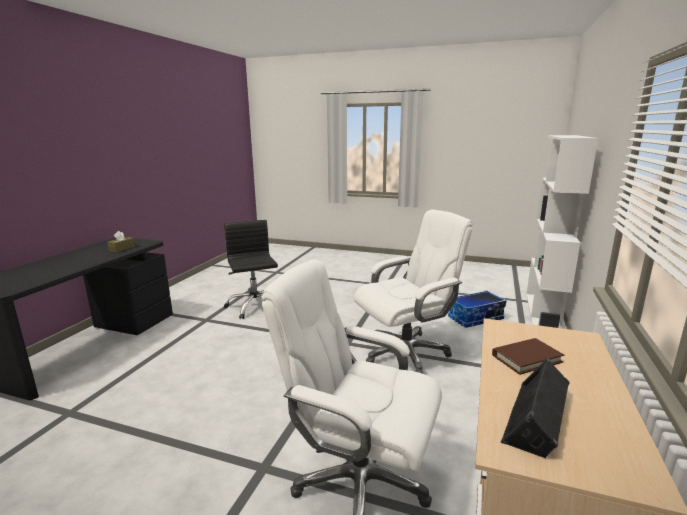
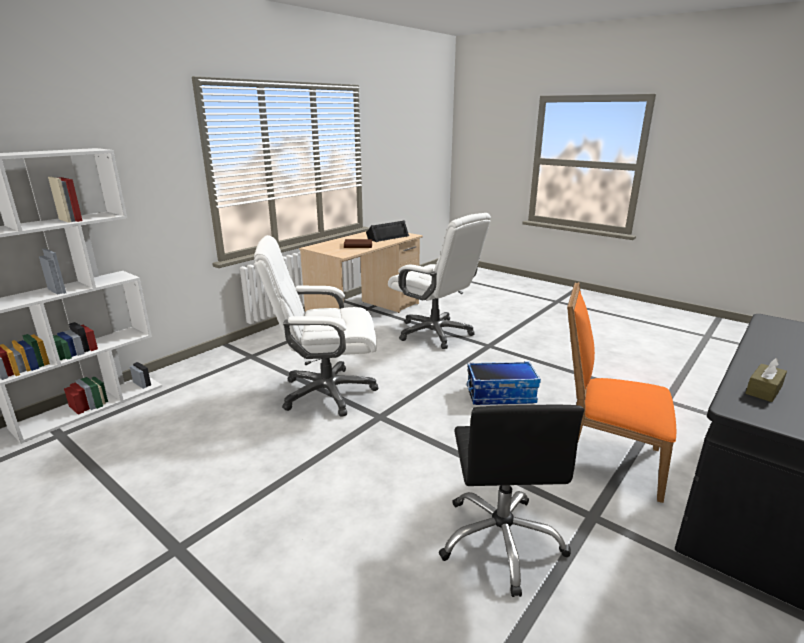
camera: 160 degrees left, 5 degrees up
storage box [448,290,507,328] -> storage box moved to [467,361,541,405]
none -> orange chair [567,282,677,503]

